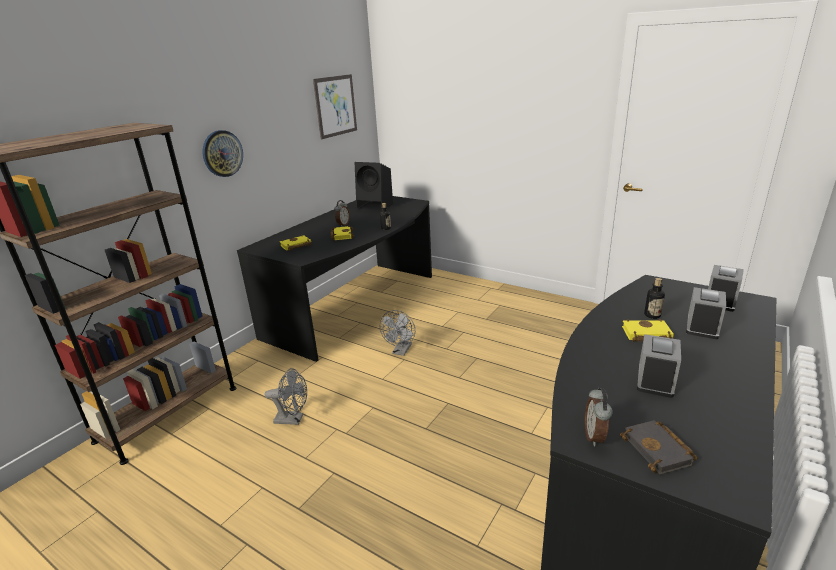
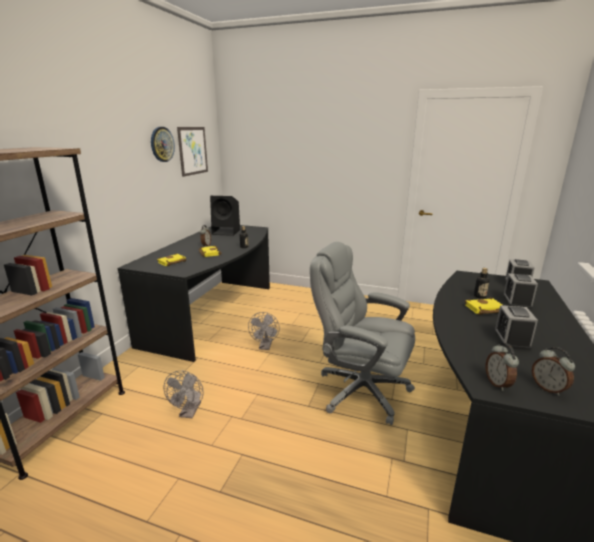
camera: 15 degrees left, 5 degrees down
wall clock [203,130,243,177] -> wall clock moved to [151,127,175,162]
grey fan [265,368,307,425] -> grey fan turned 105 degrees clockwise [163,371,204,418]
black book [620,420,698,475] -> alarm clock [532,347,575,396]
none -> grey office chair [310,242,415,425]

